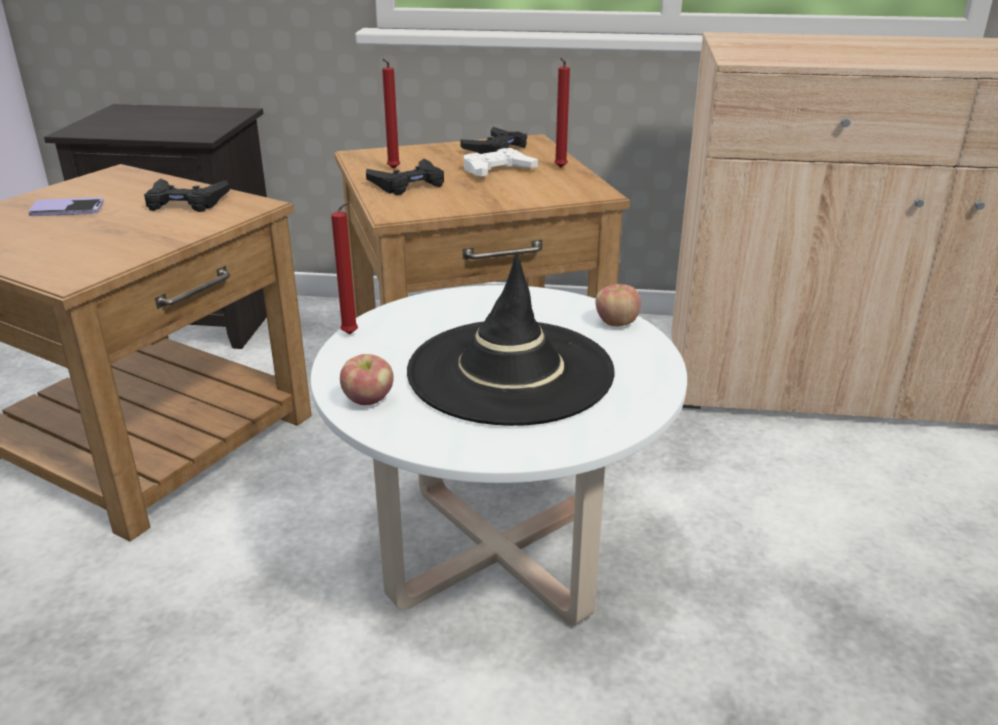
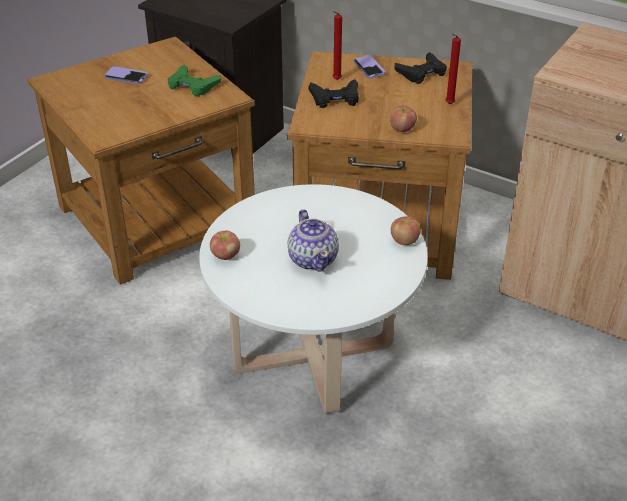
camera: 25 degrees right, 10 degrees up
black game controller [144,178,230,212] -> green game controller [168,64,221,97]
red candle [331,201,358,334] -> none
black hat [407,253,615,426] -> teapot [288,209,339,272]
white game controller [464,148,538,176] -> none
none -> phone [353,55,385,79]
none -> apple [390,105,417,132]

